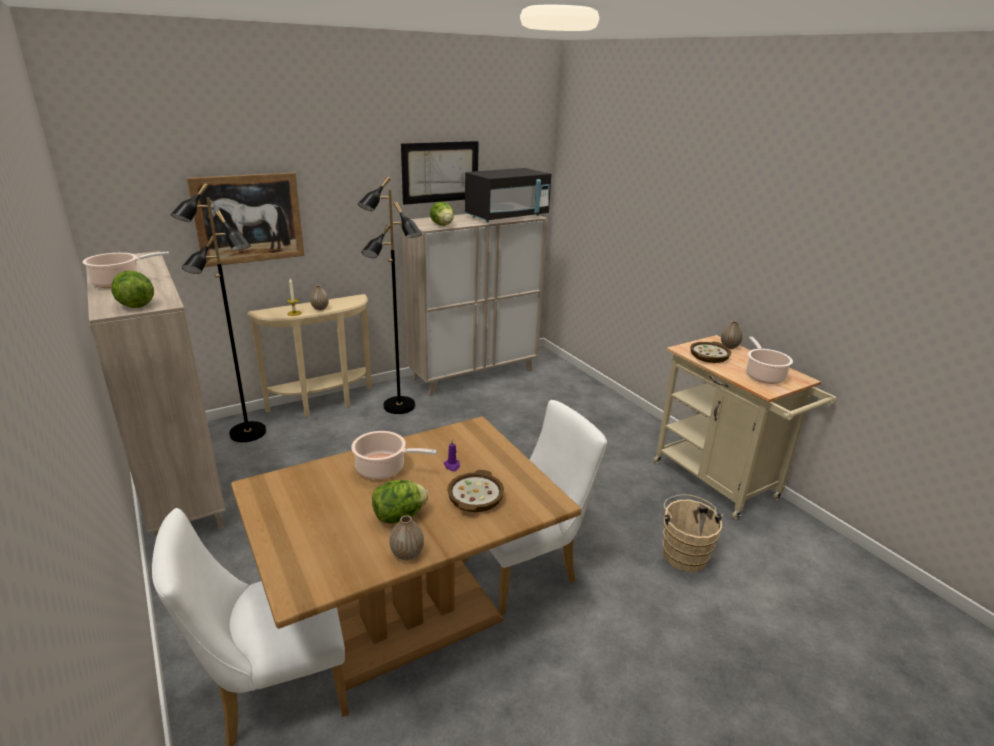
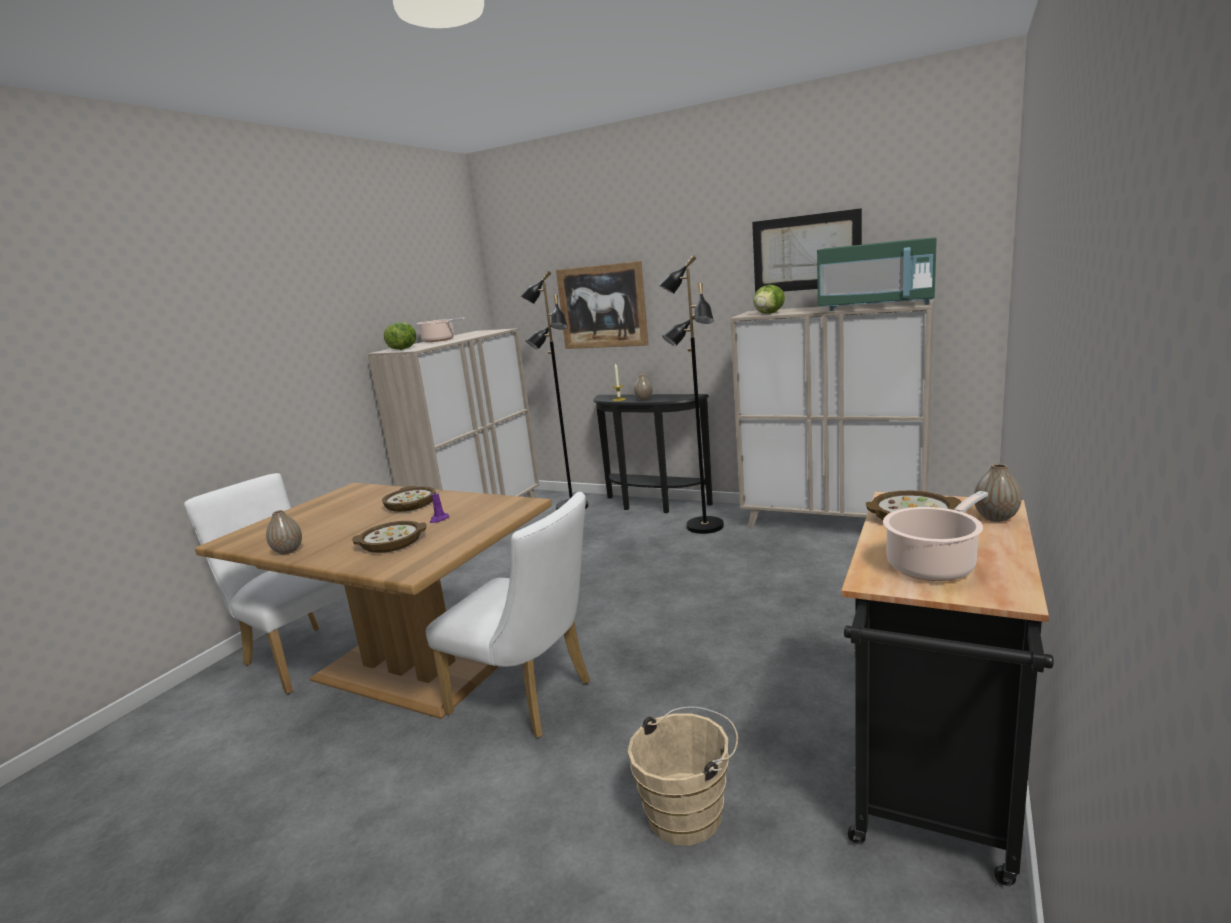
camera: 60 degrees right, 10 degrees down
beige console table [247,294,372,417] -> black console table [593,394,713,513]
cooking pot [351,431,437,480] -> bowl [382,486,434,512]
lettuce [372,480,428,523] -> none
black microwave [465,168,552,222] -> green microwave [817,238,937,311]
beige cart [653,335,837,519] -> black cart [841,492,1054,886]

